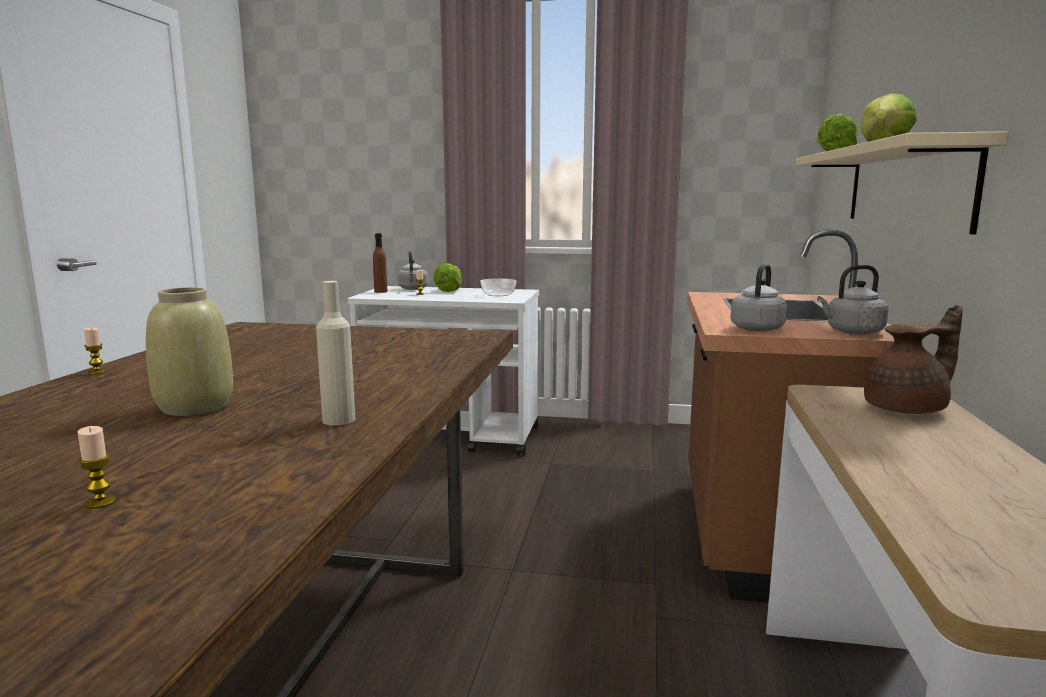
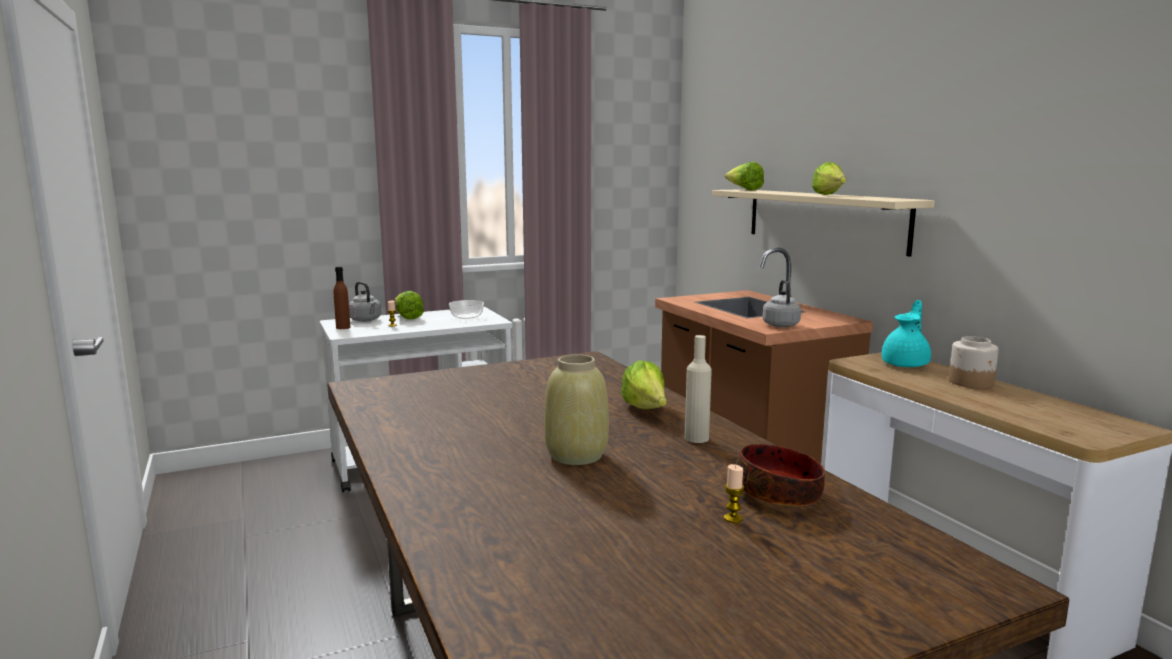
camera: 35 degrees left, 0 degrees up
candle [84,328,106,374] -> none
grey kettle [817,265,889,335] -> none
brown teapot [864,305,963,414] -> turquoise teapot [882,300,931,367]
none -> lettuce [621,360,667,409]
none -> bowl [735,444,825,506]
none -> jar [949,336,999,389]

